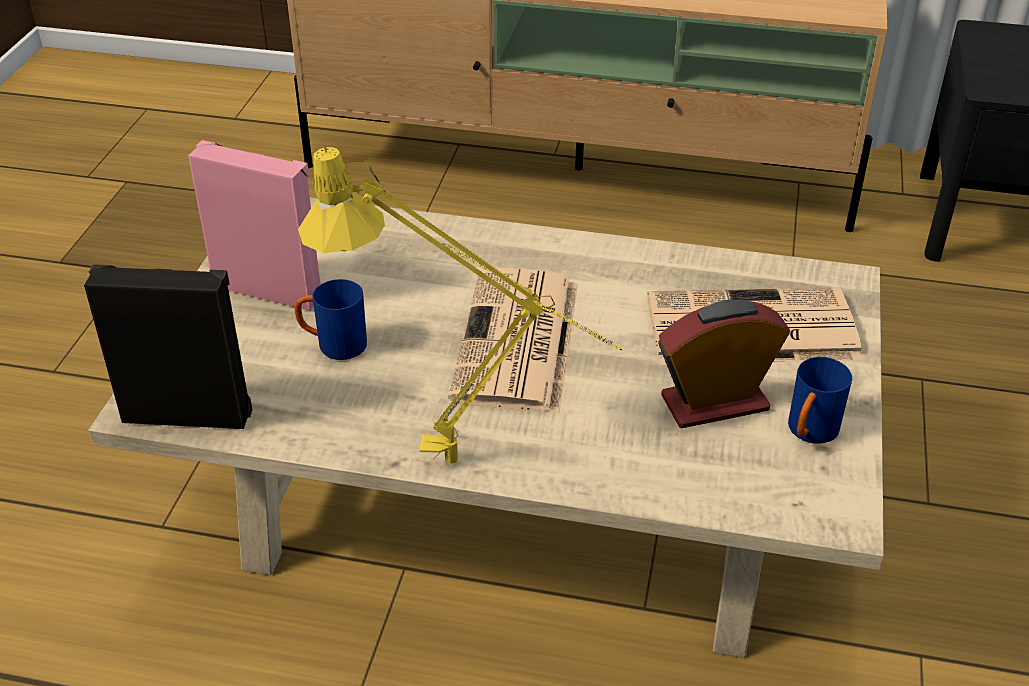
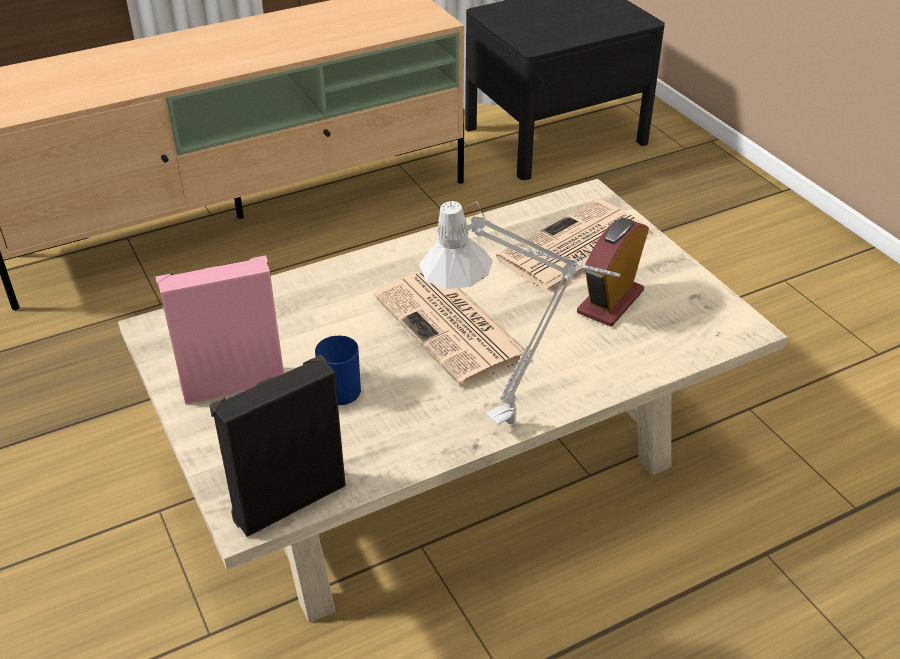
camera: 40 degrees left, 0 degrees up
yellow table lamp [298,146,622,464] -> grey table lamp [419,201,621,427]
blue mug [788,357,852,444] -> none

